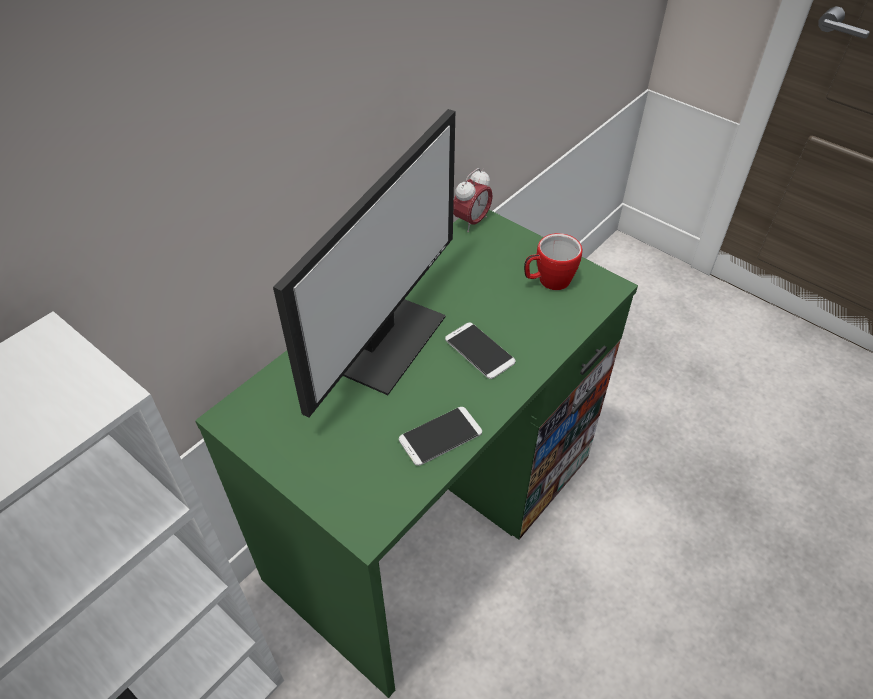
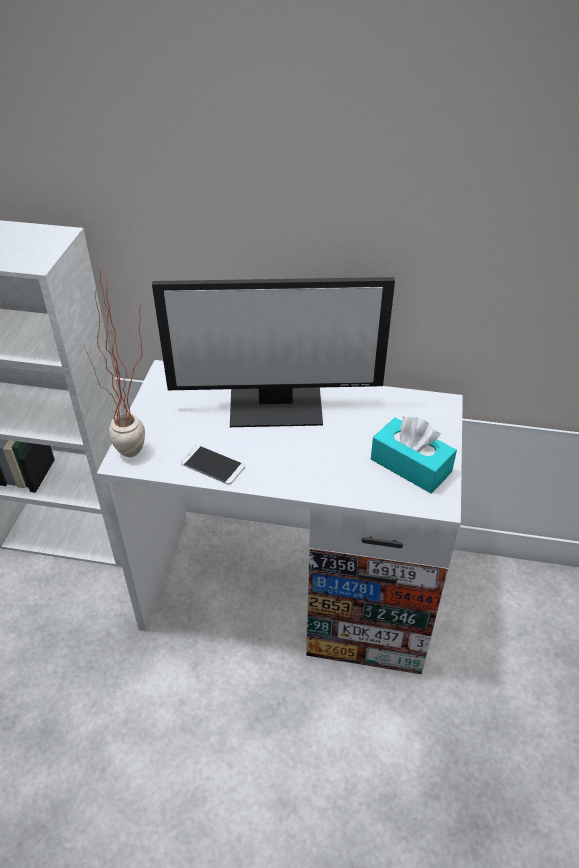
camera: 60 degrees right, 5 degrees down
green desk [195,210,638,698] -> white desk [97,360,463,674]
phone [445,322,516,379] -> none
alarm clock [453,168,493,232] -> none
mug [524,233,582,290] -> turquoise tissue box [371,417,457,493]
none -> potted plant [84,264,145,457]

